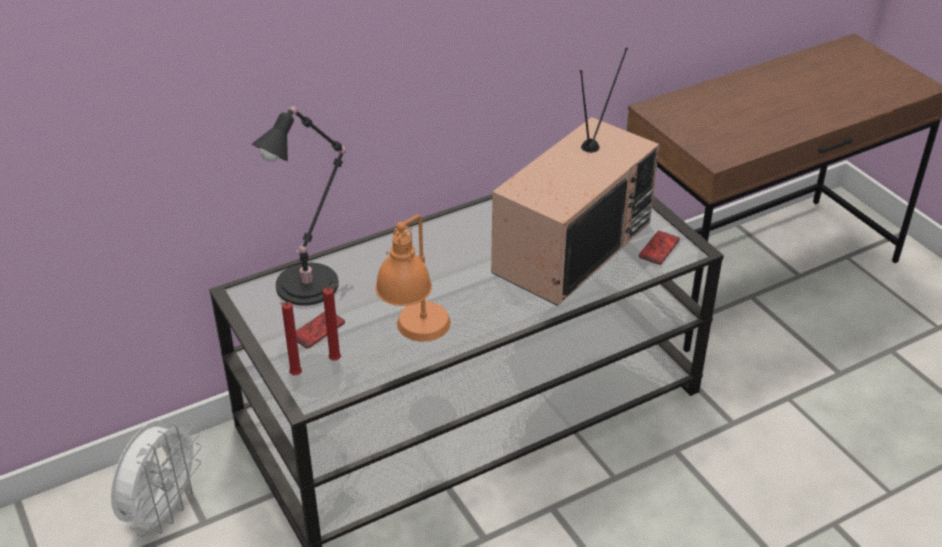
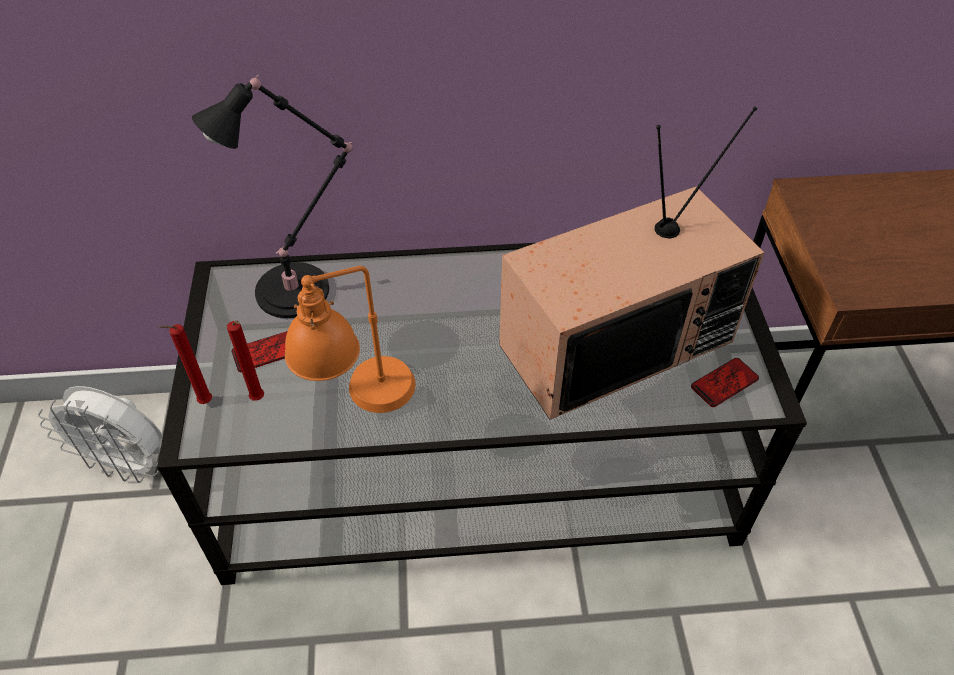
camera: 25 degrees right, 10 degrees up
white fan [111,421,202,537] -> white fan turned 60 degrees clockwise [38,386,163,483]

